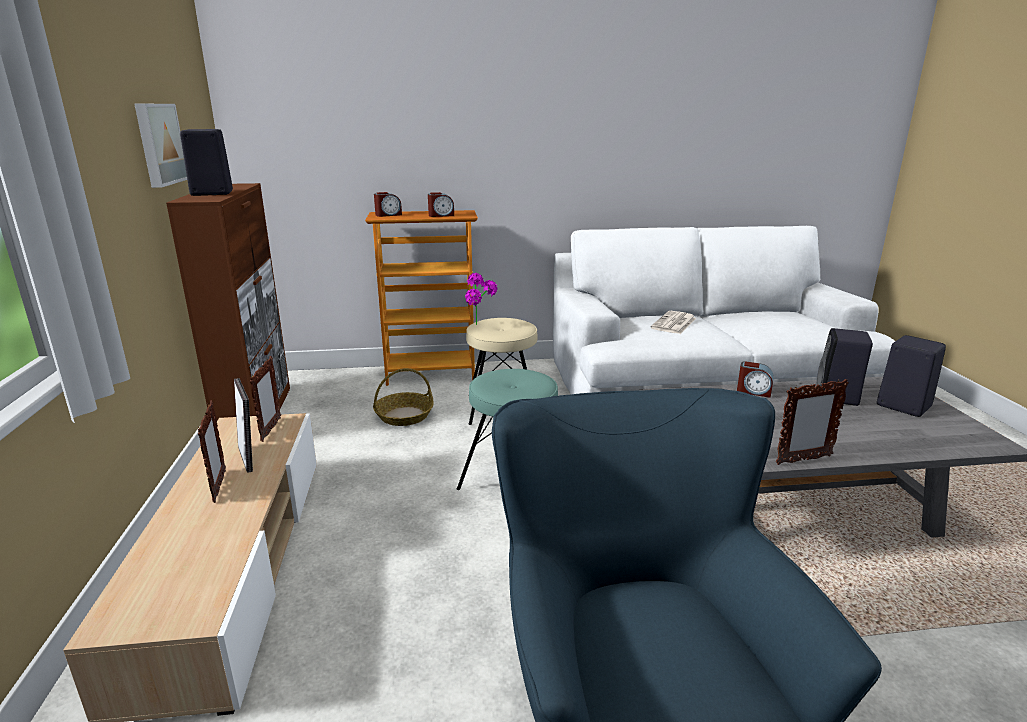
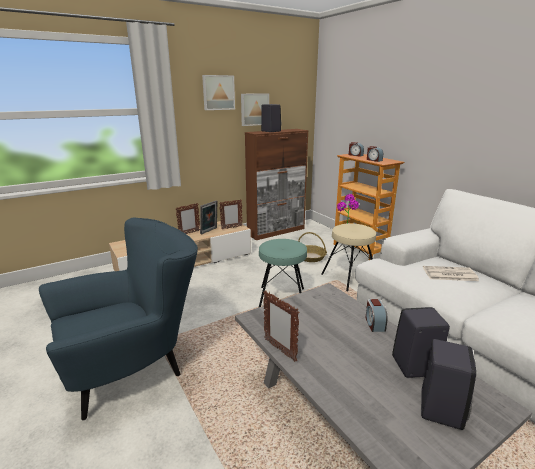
camera: 65 degrees right, 0 degrees up
none -> picture [202,75,235,110]

